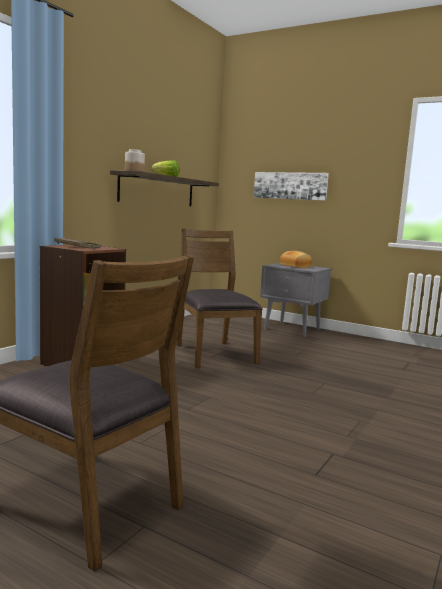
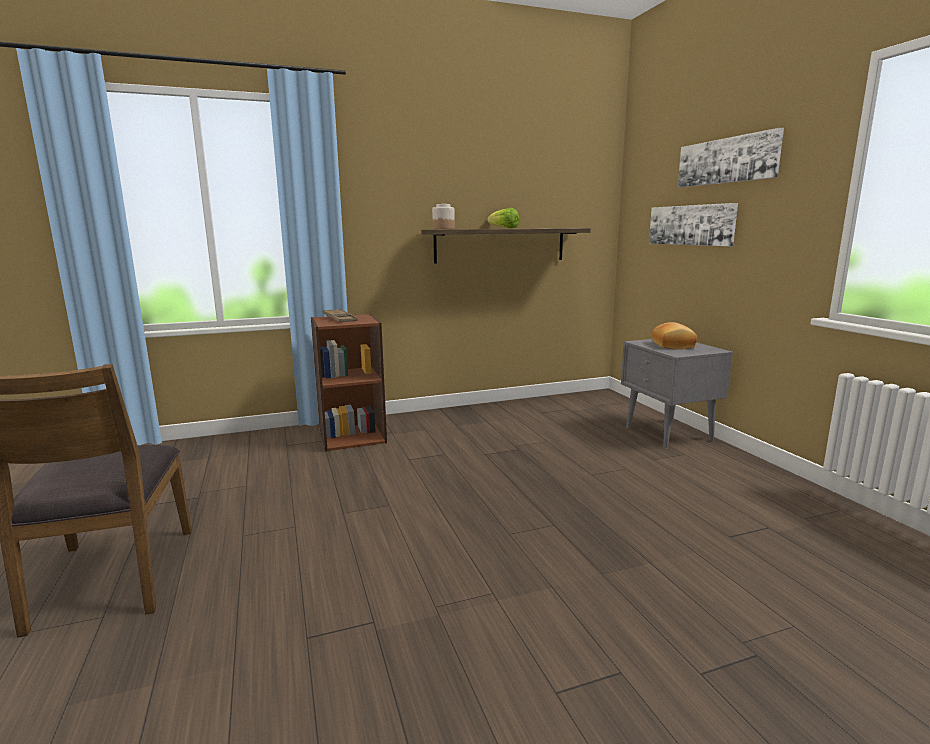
camera: 40 degrees right, 5 degrees up
brown chair [176,228,263,368] -> none
none -> picture [678,128,784,187]

